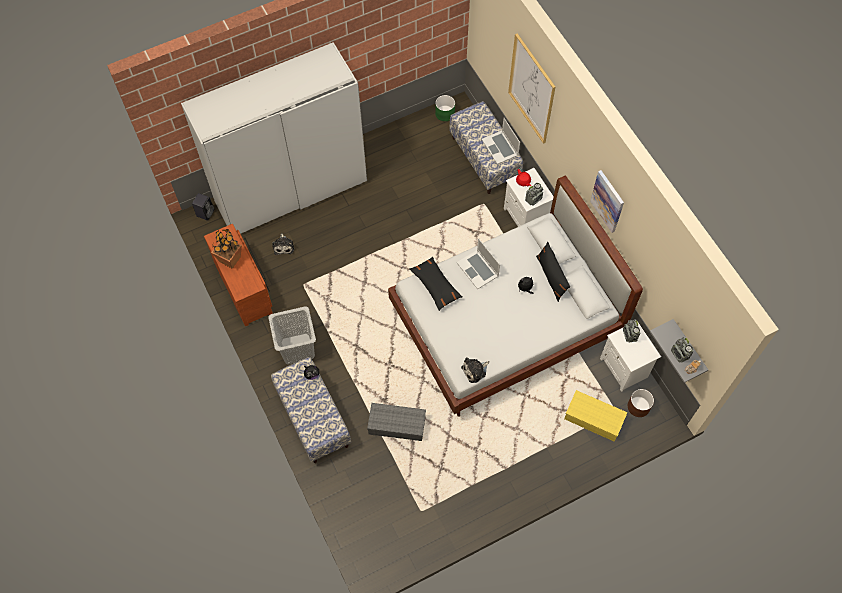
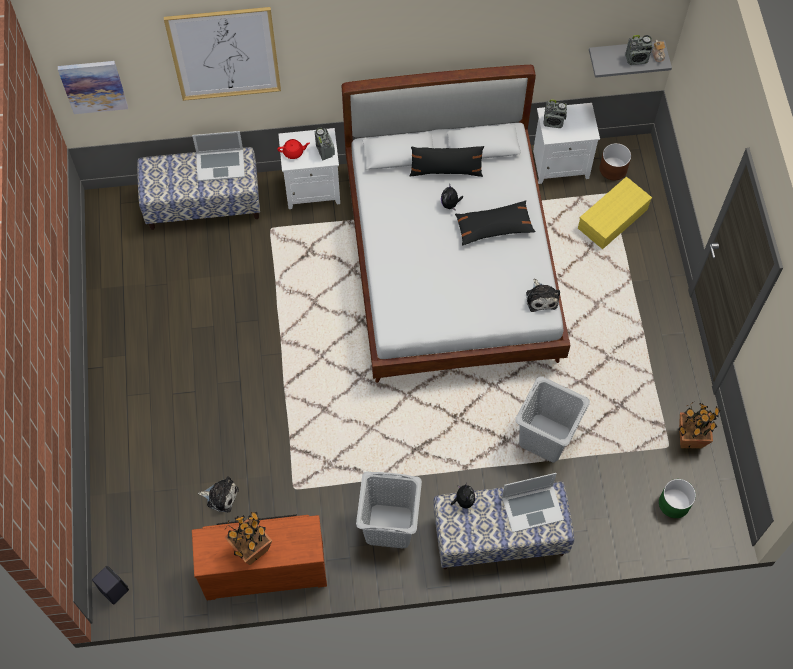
camera: 70 degrees left, 0 degrees up
white wardrobe [181,42,367,234] -> none
grey storage box [367,403,426,441] -> grey laundry basket [515,376,590,463]
black pillow [409,257,462,311] -> black pillow moved to [455,200,536,245]
green planter [435,95,455,121] -> green planter moved to [659,479,696,518]
laptop [457,238,500,289] -> laptop moved to [502,473,564,533]
picture [590,170,624,233] -> picture moved to [58,61,128,114]
none -> potted plant [678,401,721,449]

